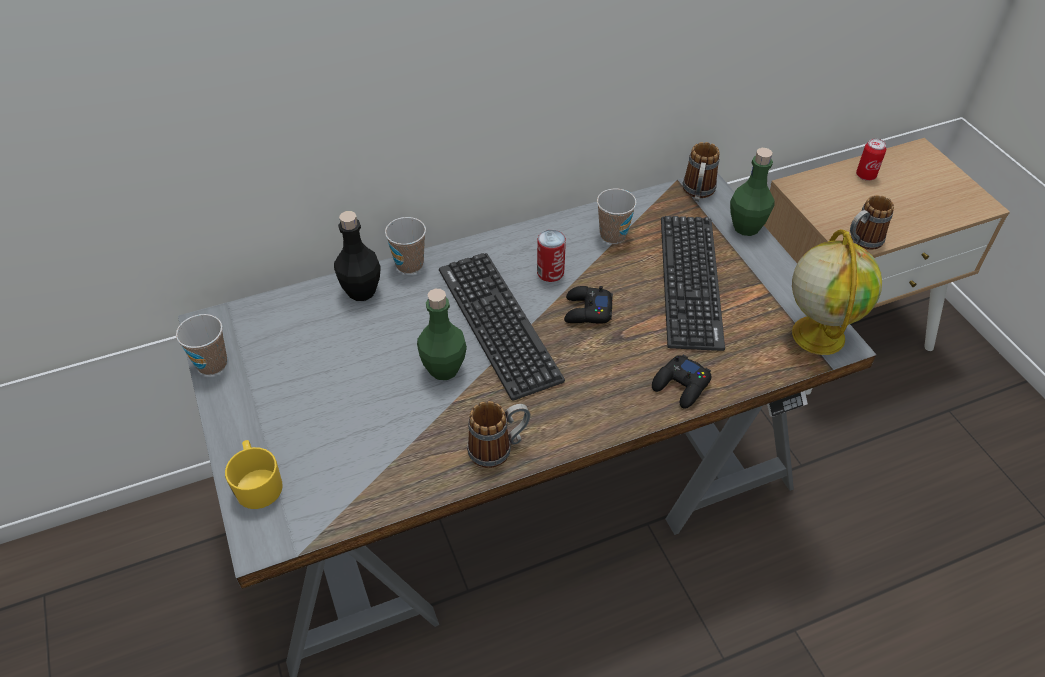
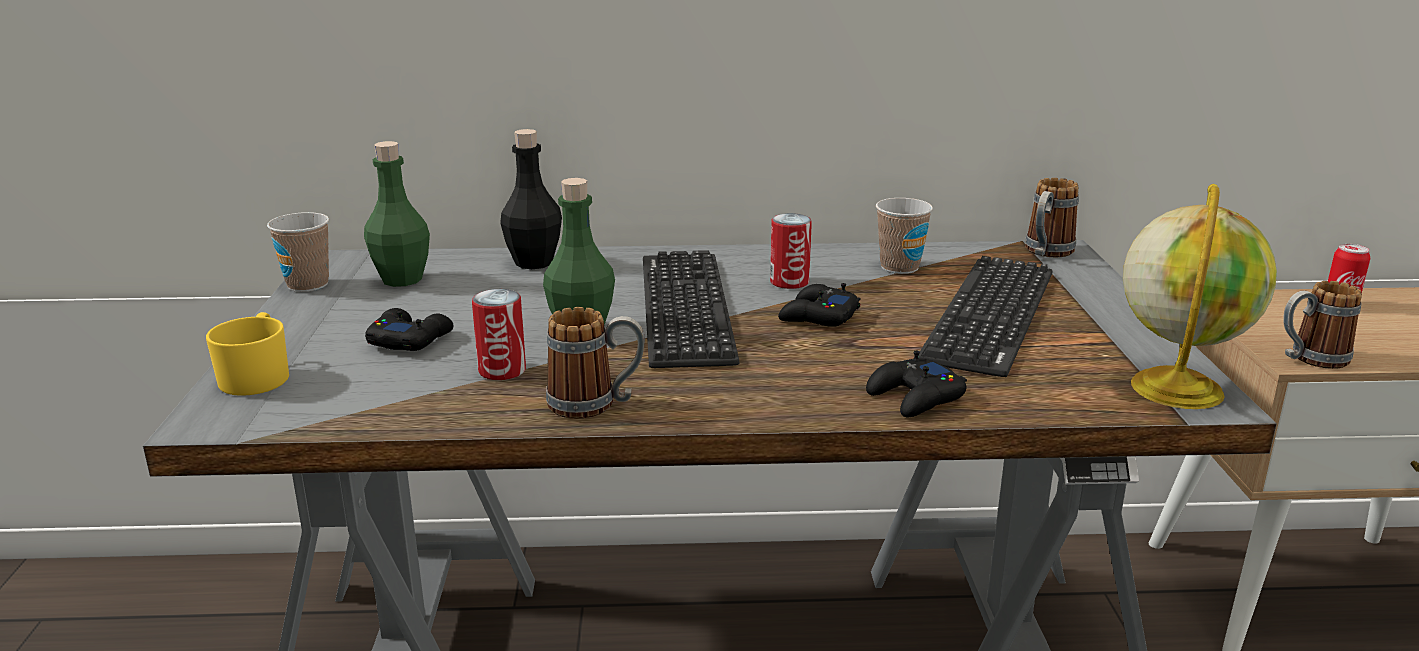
camera: 20 degrees right, 25 degrees down
cup [385,217,426,274] -> none
green bottle [730,148,775,236] -> green bottle moved to [364,141,430,287]
none -> black game controller [365,308,453,351]
none -> can [472,289,526,380]

